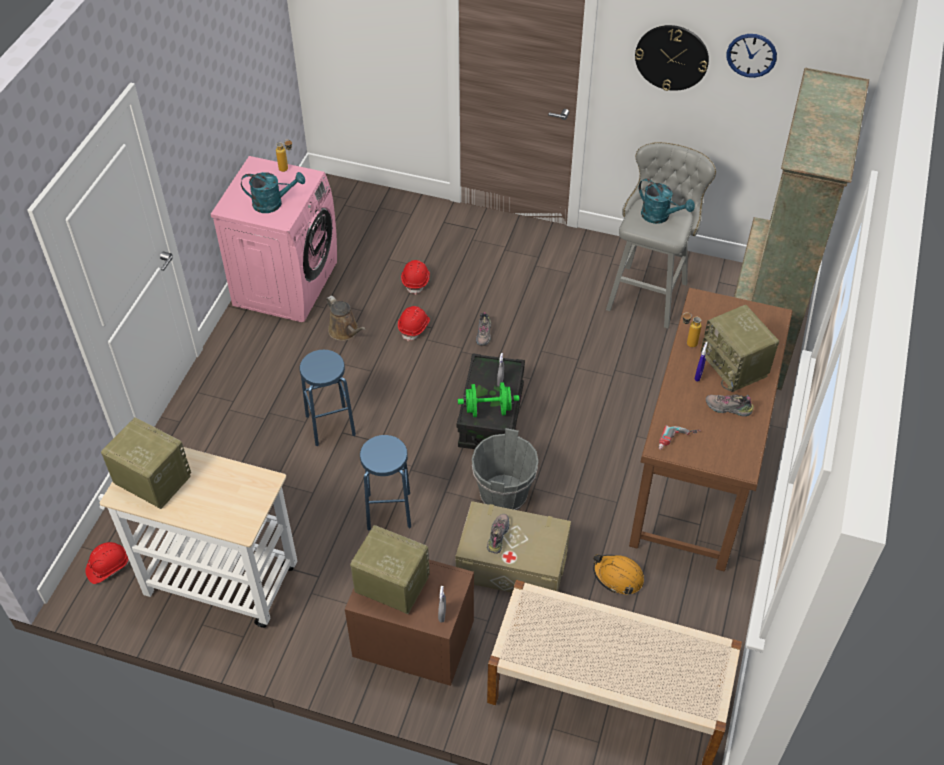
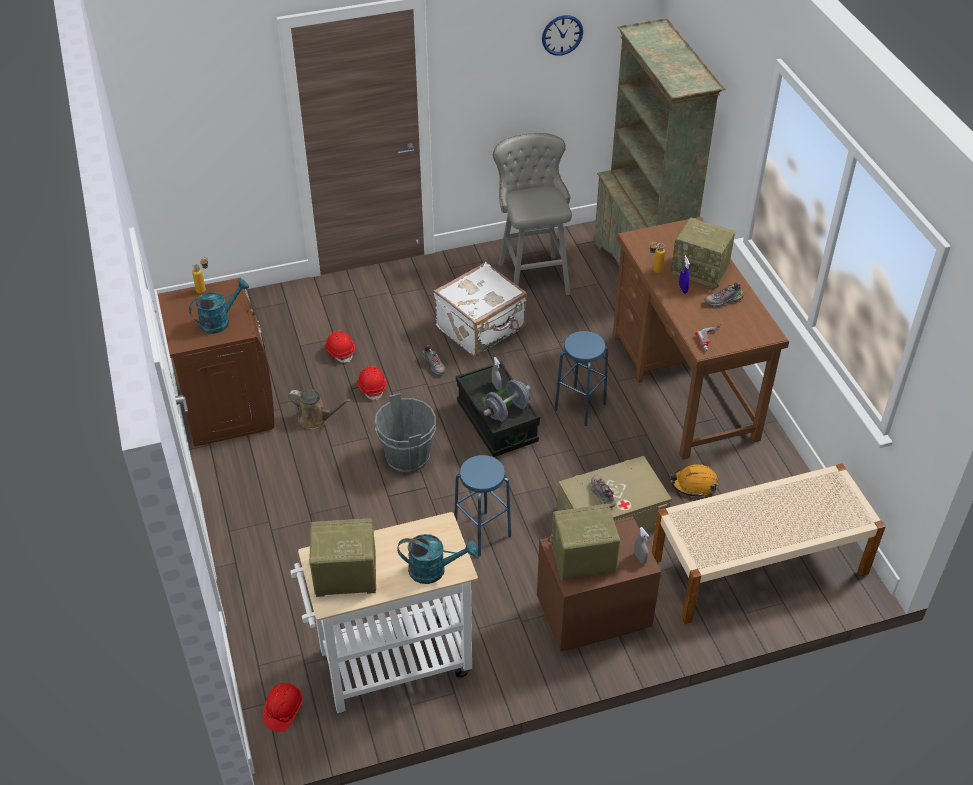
camera: 35 degrees left, 5 degrees down
pink washing machine [211,156,337,322] -> brown washing machine [158,278,274,447]
blue stool [300,350,356,446] -> blue stool moved to [554,331,608,426]
green dumbbell [458,382,519,417] -> grey dumbbell [483,380,531,421]
grey bucket [472,428,539,510] -> grey bucket moved to [375,393,436,473]
wall clock [635,25,709,91] -> none
turquoise watering can [638,178,695,224] -> turquoise watering can moved to [397,534,477,584]
none -> white suitcase [433,262,527,356]

